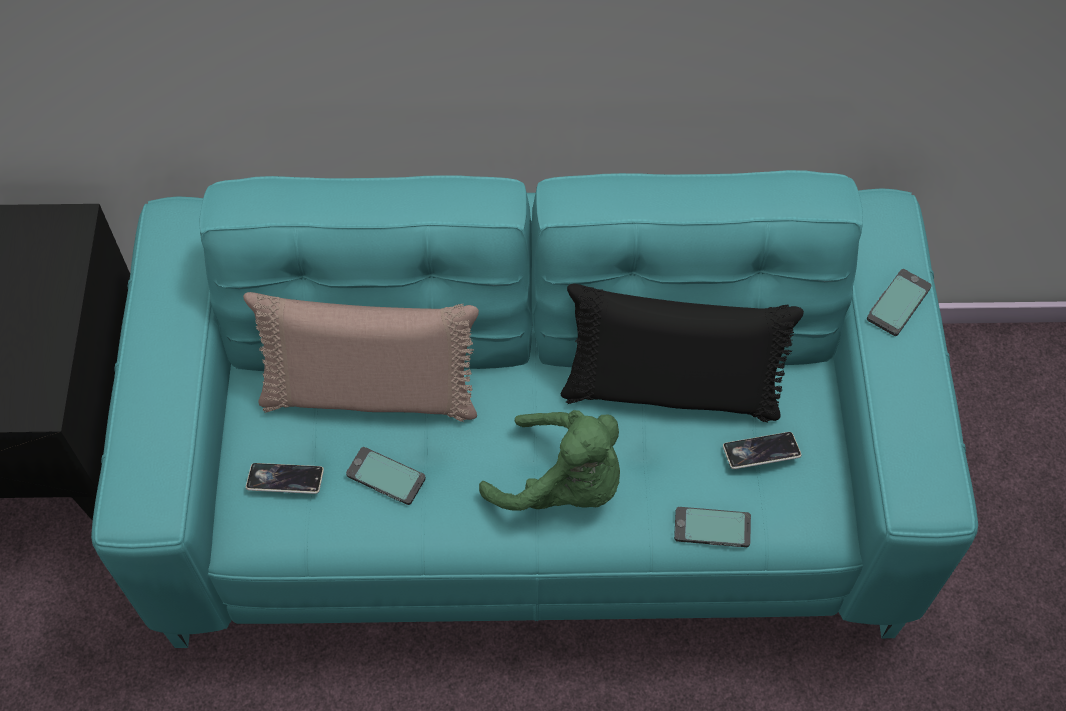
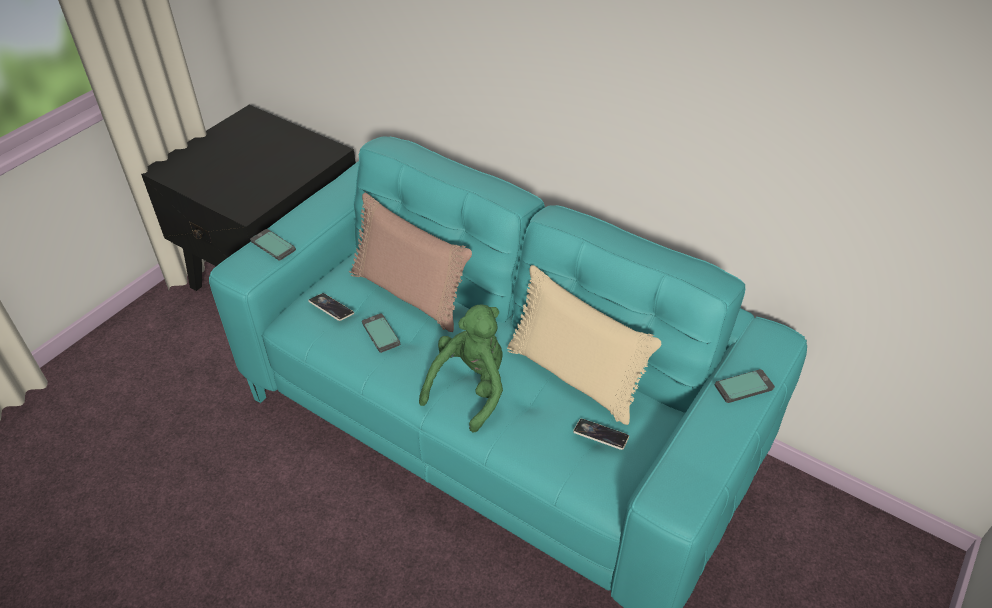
camera: 35 degrees right, 15 degrees down
green plush toy [479,410,620,511] -> green plush toy turned 120 degrees counterclockwise [419,305,503,433]
black pillow [561,284,804,422] -> beige pillow [507,265,661,425]
phone [674,507,751,547] -> phone moved to [250,229,296,261]

